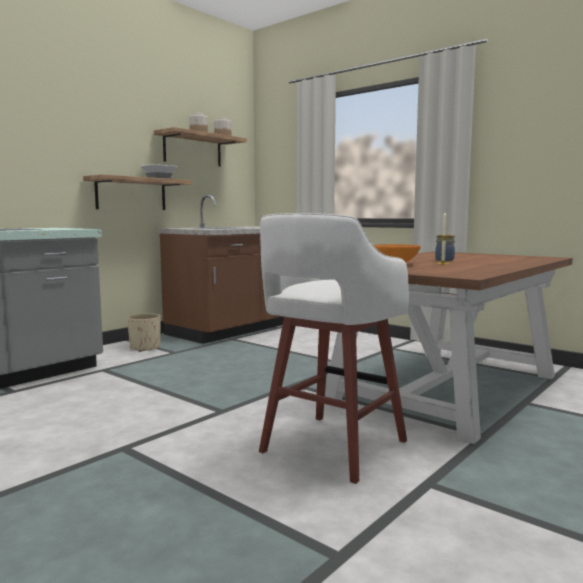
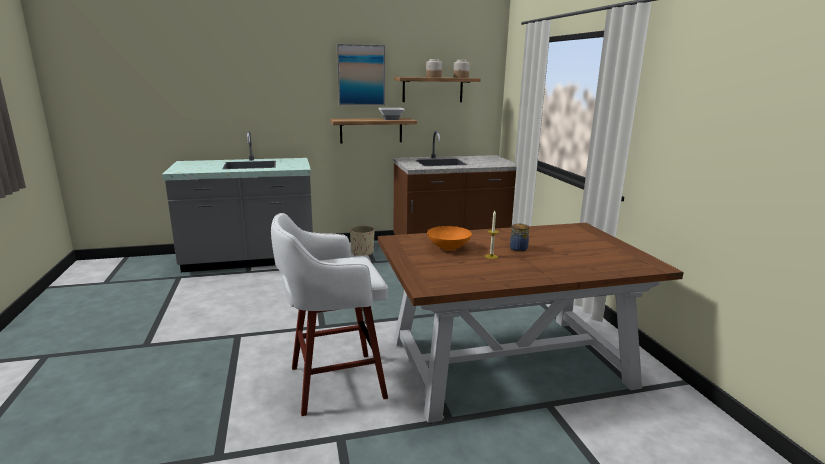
camera: 35 degrees right, 10 degrees up
none -> picture [337,44,385,105]

